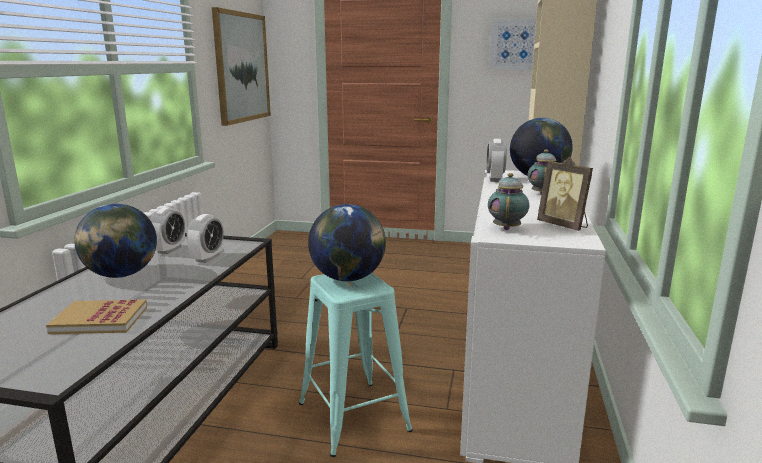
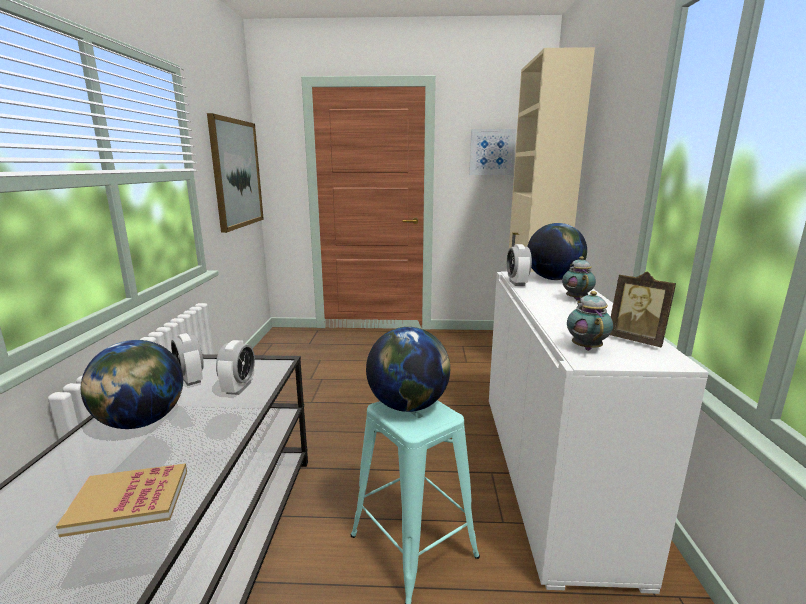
camera: 10 degrees left, 0 degrees up
alarm clock [150,207,185,254] -> alarm clock turned 135 degrees clockwise [171,333,204,386]

